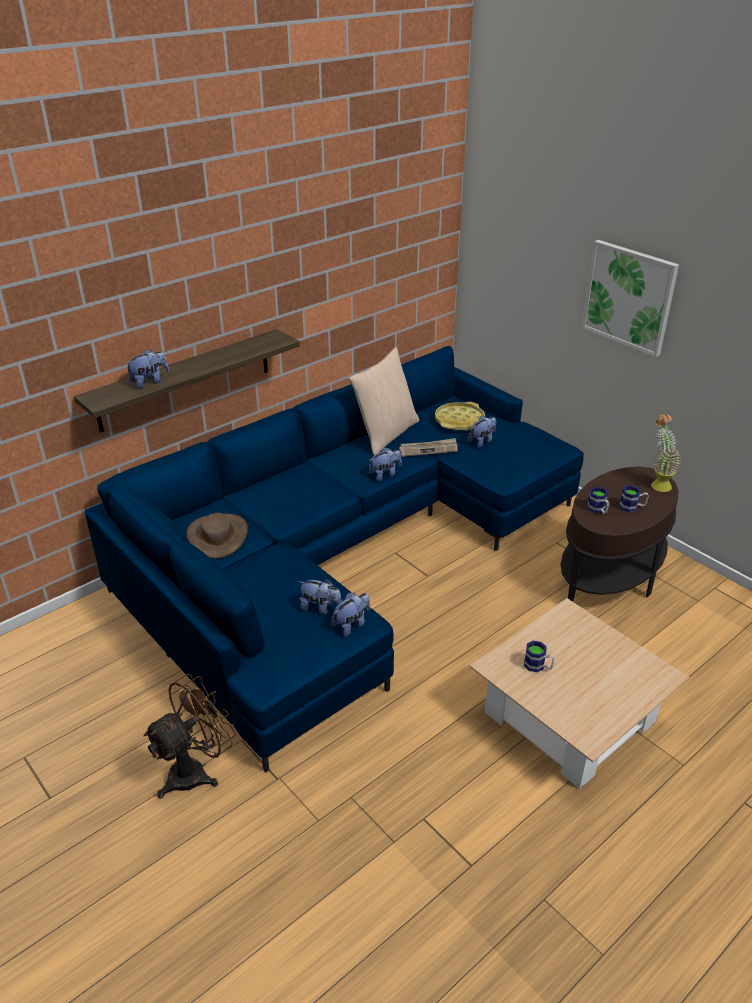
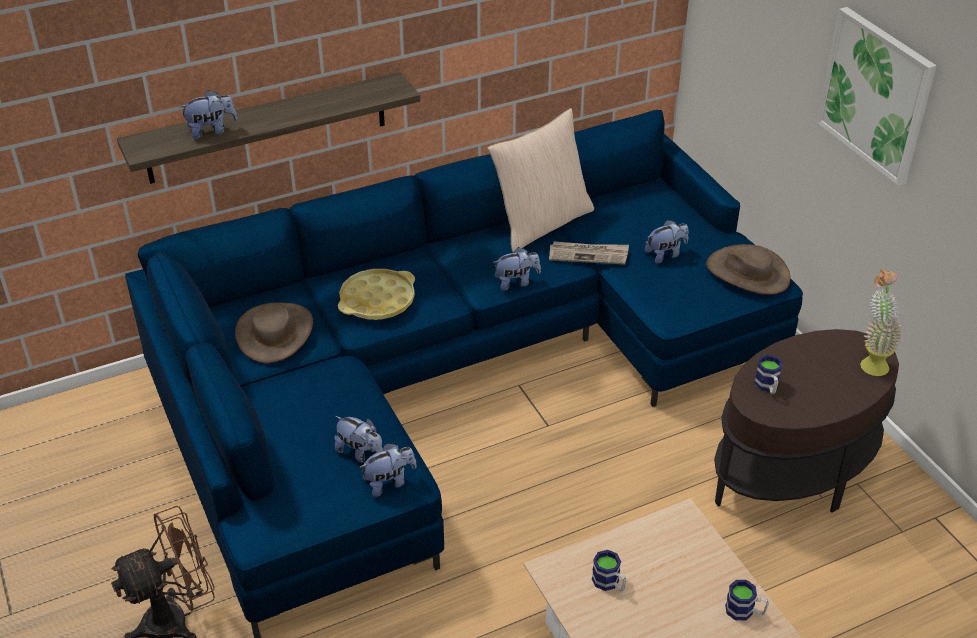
camera: 15 degrees right, 5 degrees up
yellow tray [435,402,485,431] -> yellow tray moved to [338,269,415,320]
mug [619,485,649,512] -> mug moved to [725,580,769,621]
none -> brown hat [706,244,791,295]

